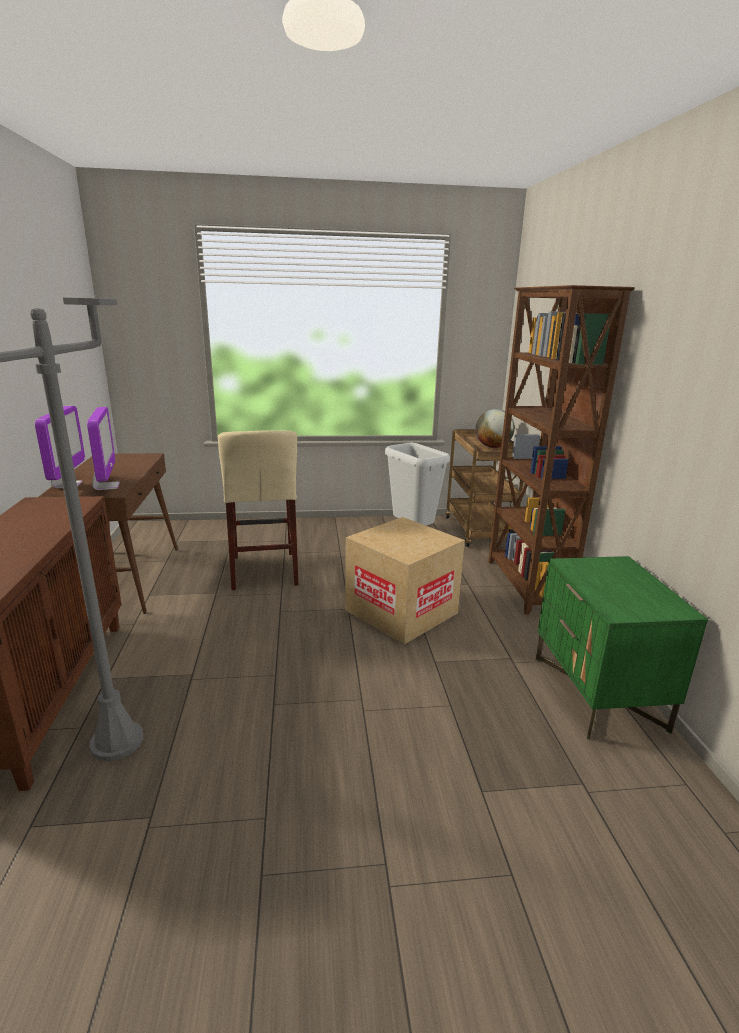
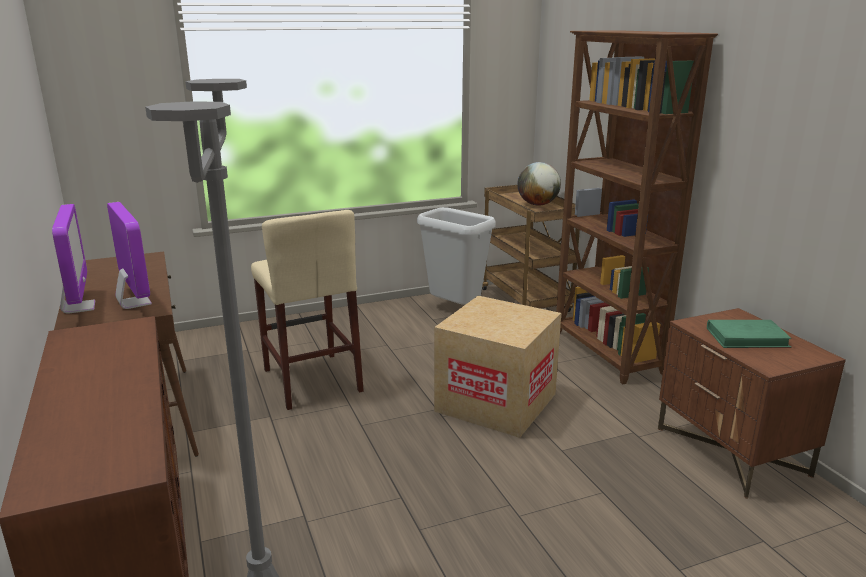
camera: 15 degrees left, 0 degrees up
green nightstand [536,556,708,740] -> brown nightstand [658,308,846,499]
none -> green book [707,320,792,348]

